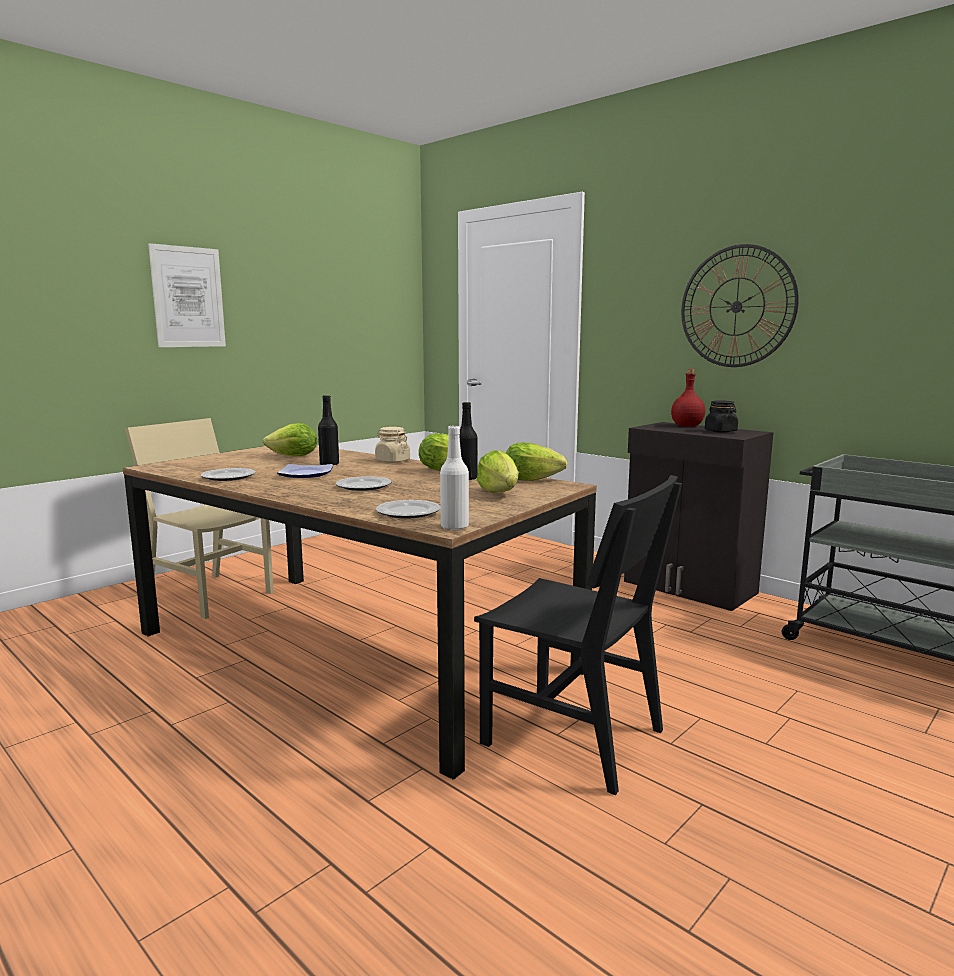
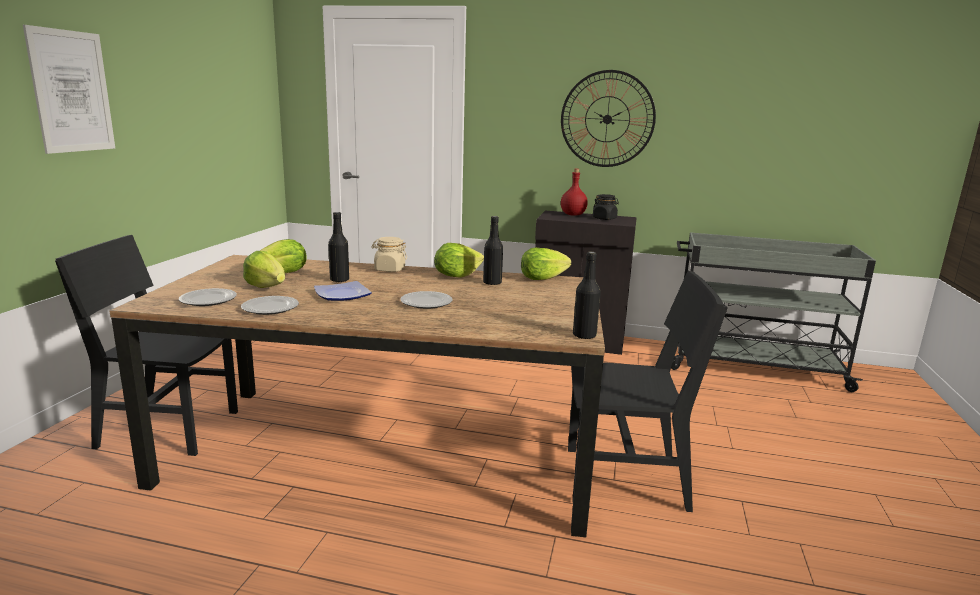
camera: 30 degrees left, 5 degrees up
beige chair [125,418,274,619] -> black chair [55,235,238,456]
plate [376,500,441,519] -> plate moved to [179,288,237,306]
white bottle [440,425,469,530] -> black bottle [573,252,601,339]
lettuce [477,450,519,493] -> lettuce moved to [243,251,285,288]

